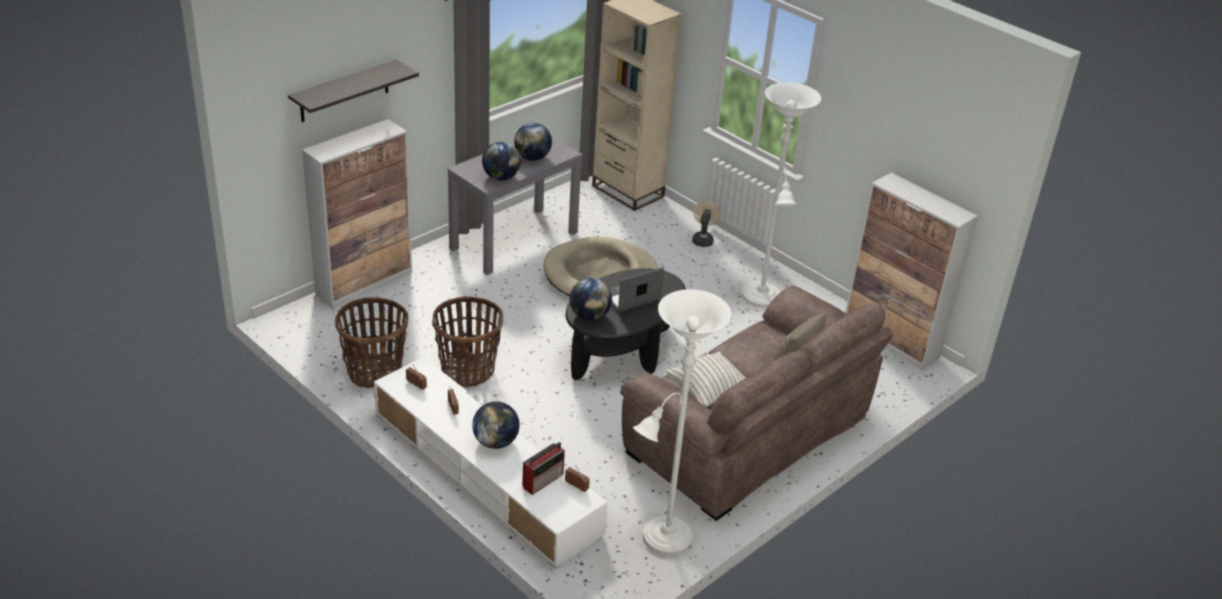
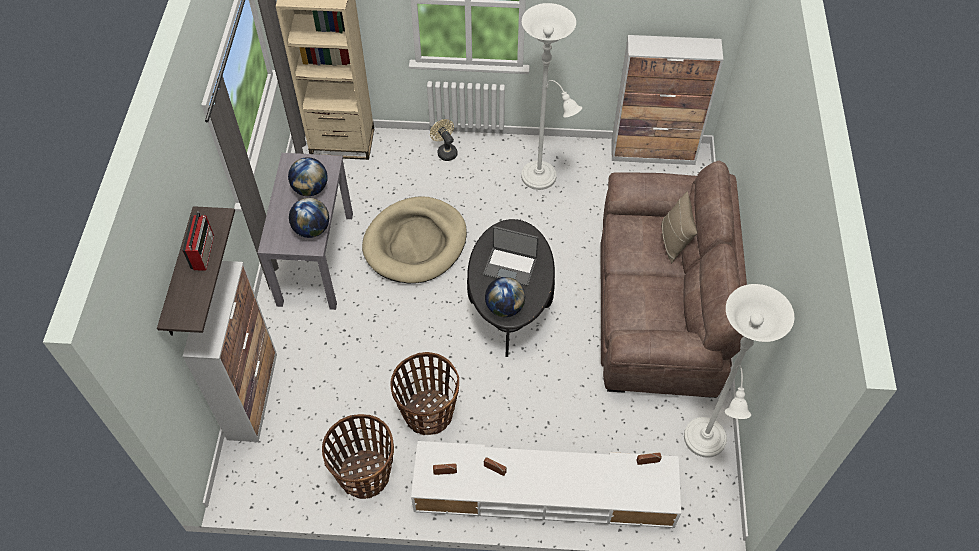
camera: 40 degrees left, 20 degrees up
globe [472,401,520,449] -> none
radio [522,442,565,495] -> radio moved to [182,212,214,271]
laptop [609,267,664,312] -> laptop turned 90 degrees counterclockwise [483,226,539,286]
pillow [666,352,746,407] -> none

